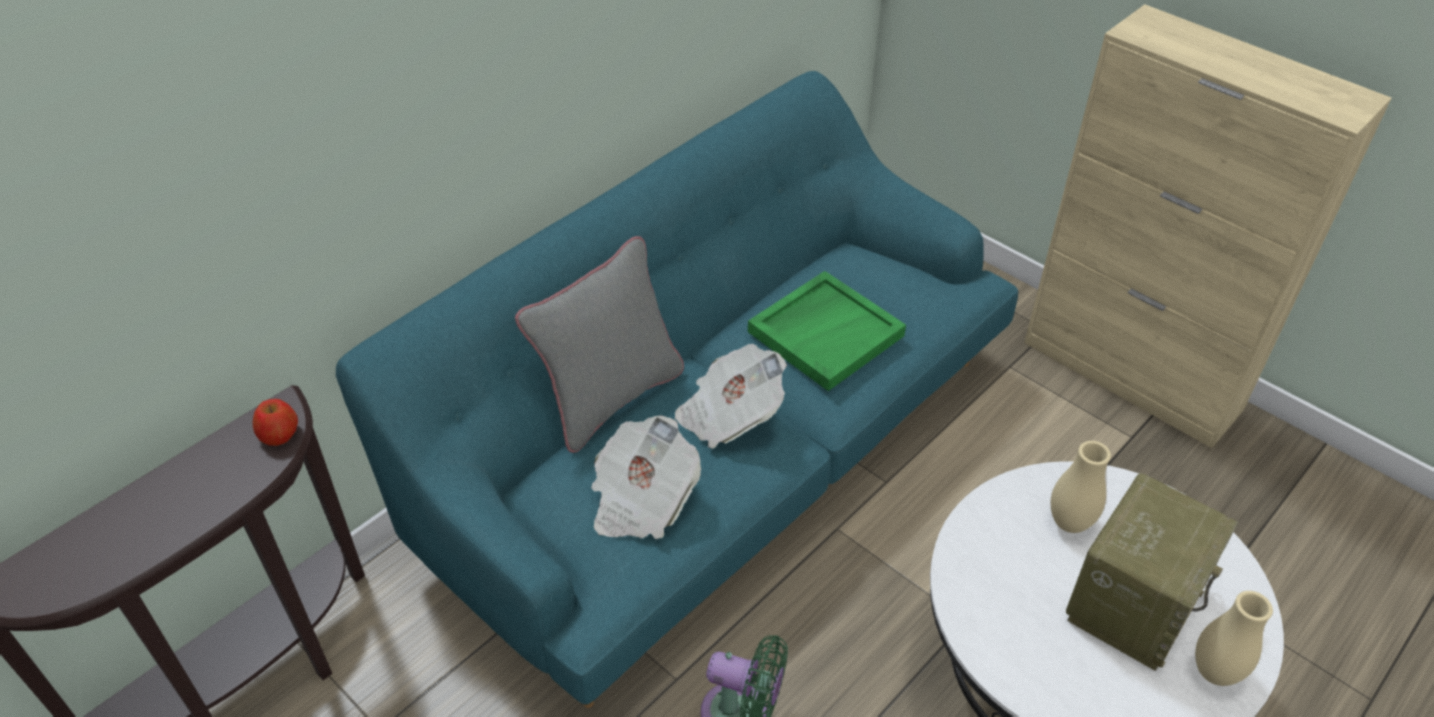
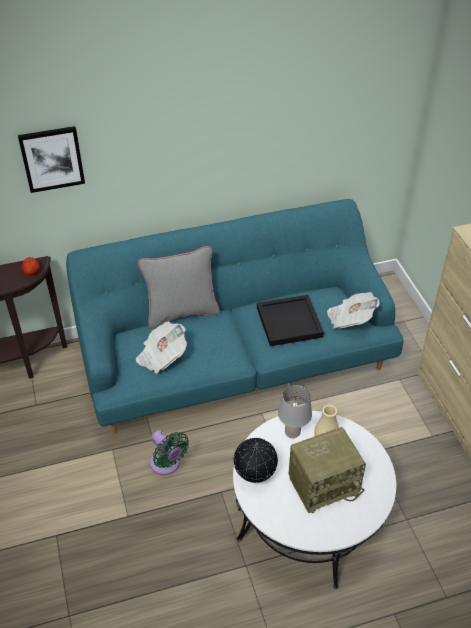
camera: 30 degrees right, 0 degrees up
newspaper [675,344,787,449] -> newspaper moved to [327,292,380,329]
green tray [748,271,906,391] -> black tray [257,295,324,346]
beige vase [1195,591,1273,686] -> none
none -> picture [18,126,85,193]
none -> globe [233,438,278,483]
none -> grey table lamp [278,385,312,438]

